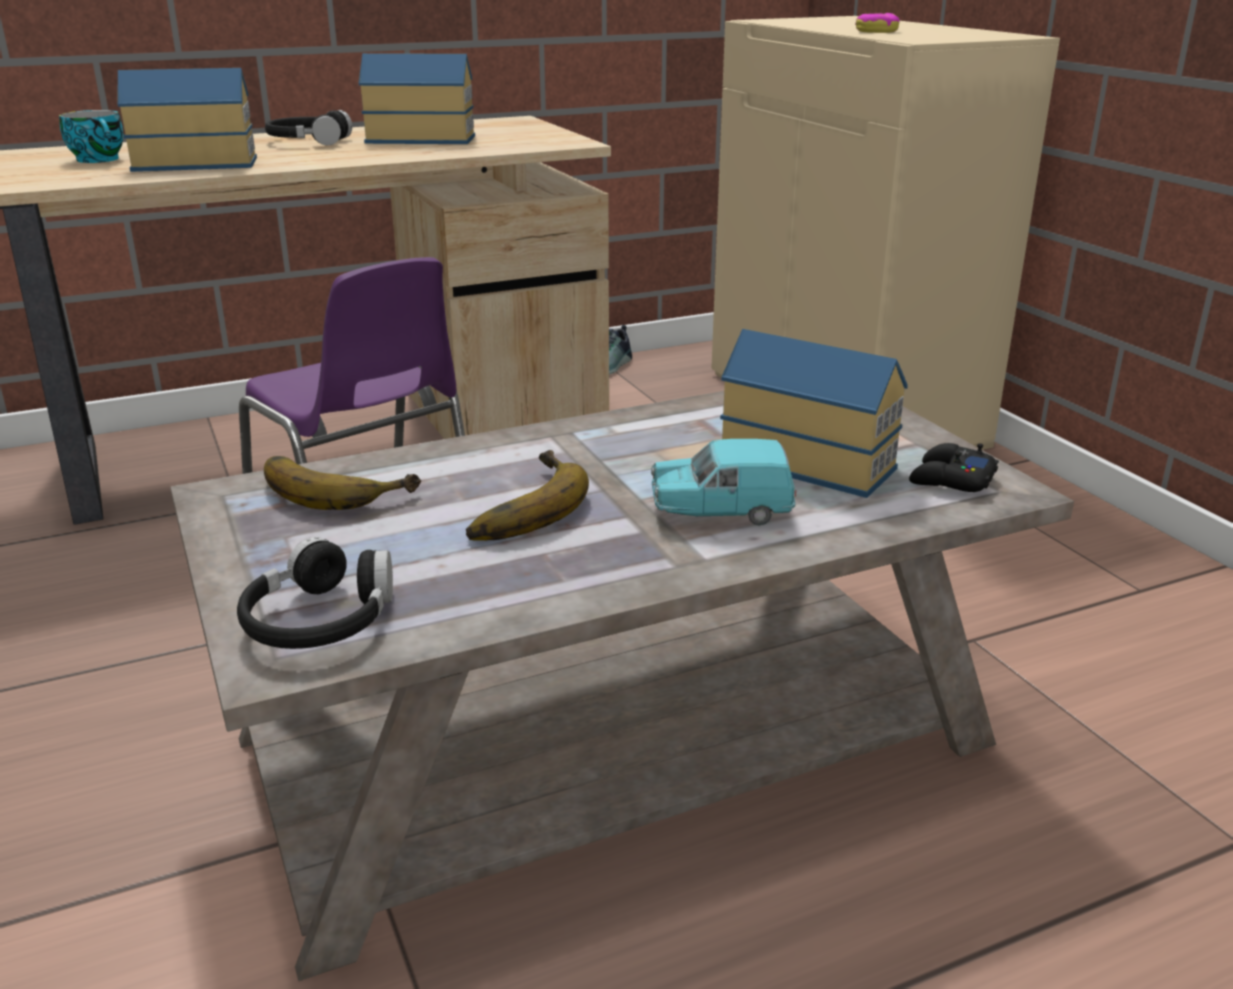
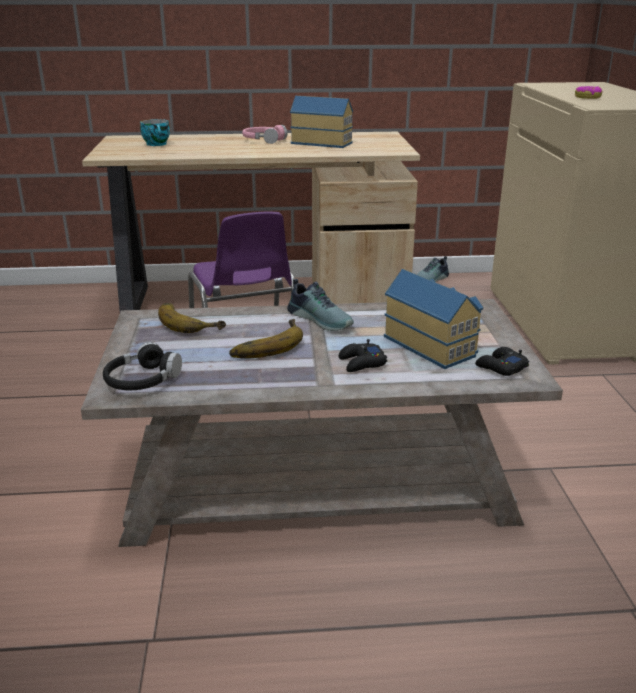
camera: 20 degrees right, 0 degrees up
toy house [117,68,257,172] -> none
black headphones [265,110,352,145] -> pink headphones [242,125,287,144]
turquoise toy car [651,439,796,526] -> black game controller [338,339,387,372]
none -> shoe [287,279,354,331]

